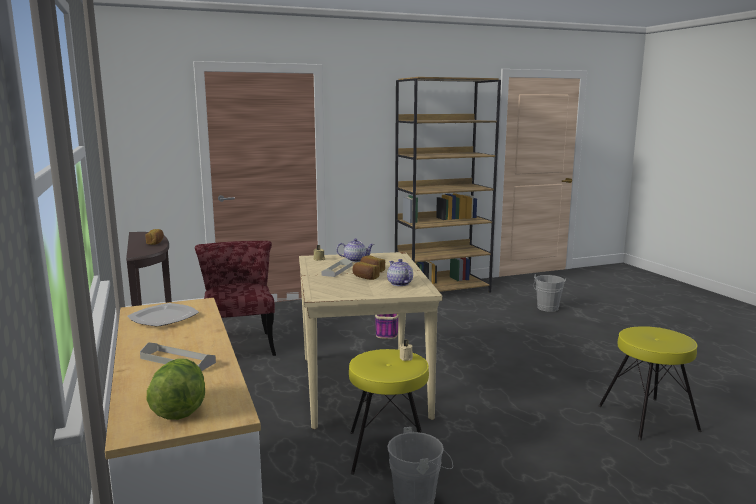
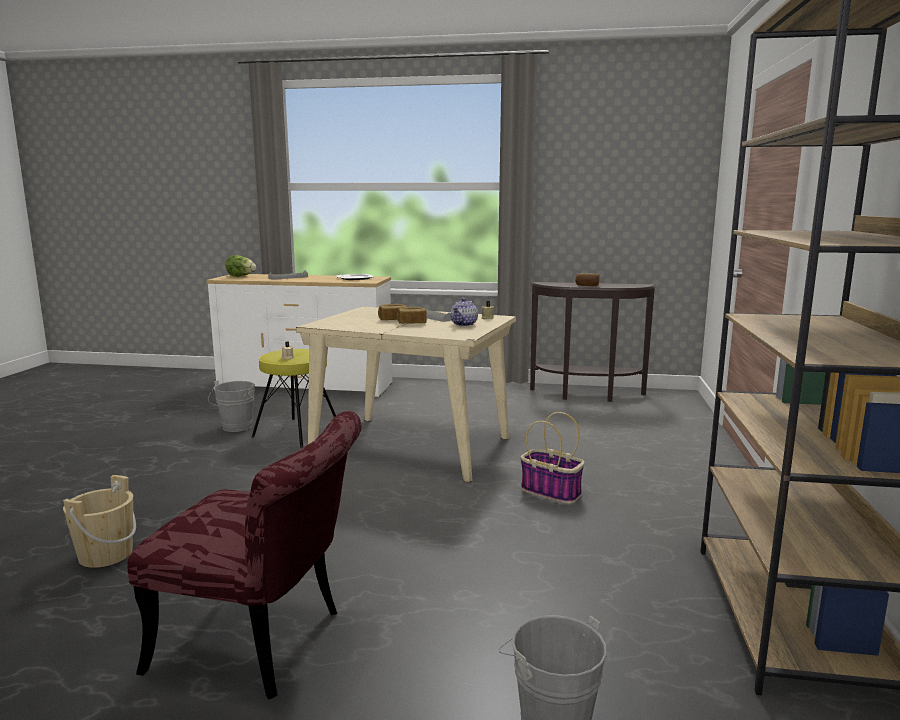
camera: 120 degrees right, 0 degrees up
red chair [195,241,276,356] -> red chair moved to [127,411,362,699]
teapot [387,259,413,286] -> none
yellow stool [598,326,702,440] -> beige bucket [63,475,136,568]

